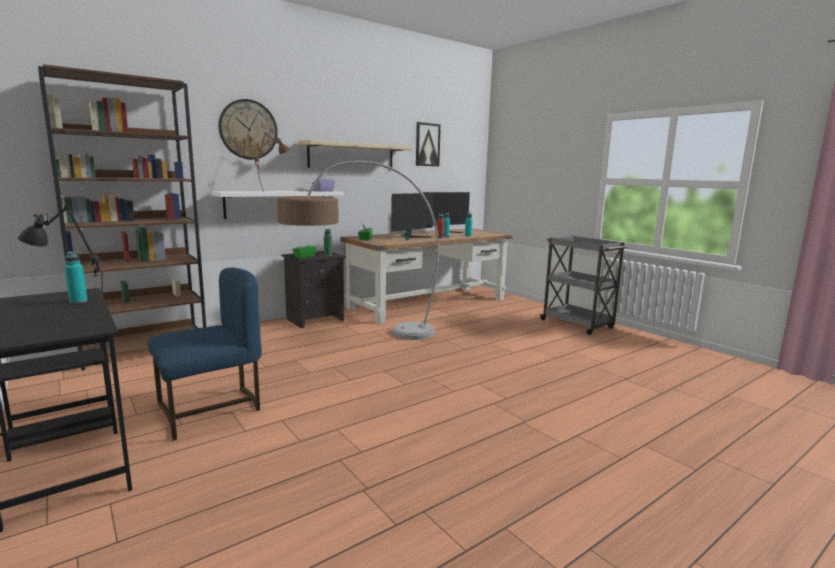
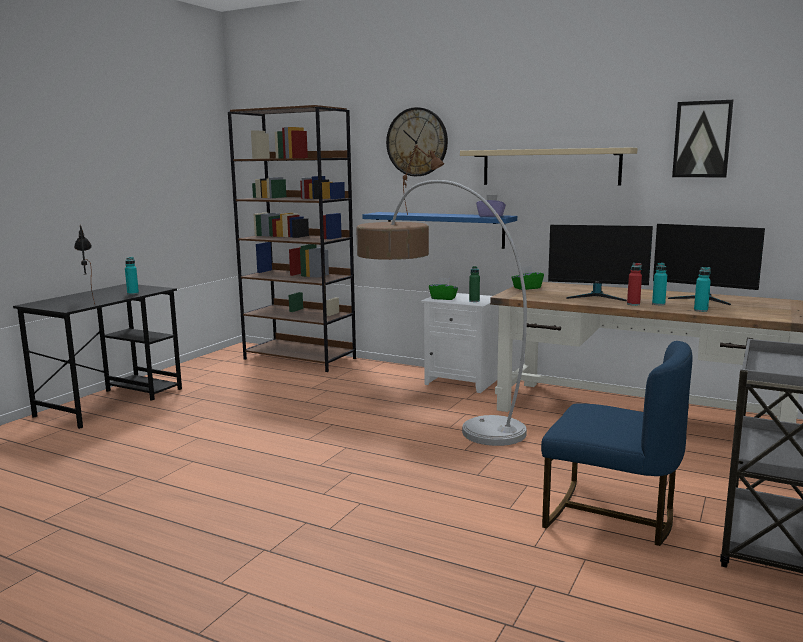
camera: 65 degrees right, 0 degrees up
blue chair [148,268,262,441] -> blue chair moved to [541,341,693,546]
white shelf [211,191,344,219] -> blue shelf [362,212,517,249]
black nightstand [281,251,346,328] -> white nightstand [421,293,499,393]

